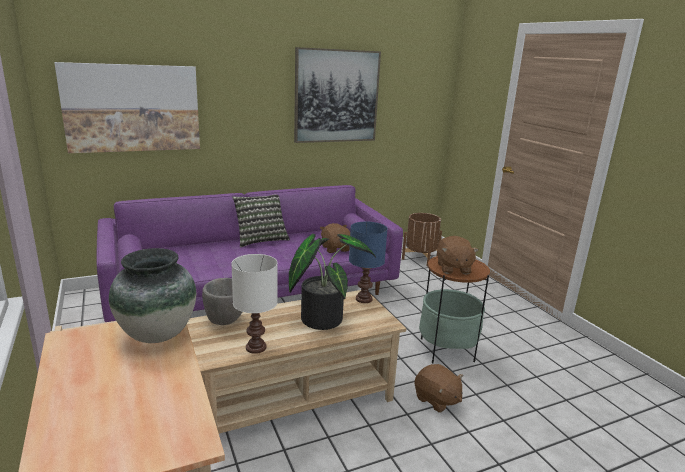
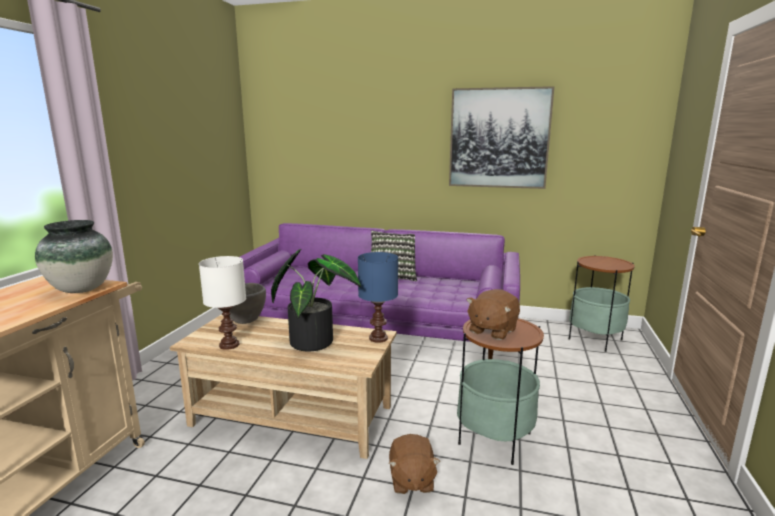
camera: 40 degrees right, 5 degrees down
picture [54,62,200,153] -> none
brown plush toy [320,223,350,253] -> none
brown planter [402,213,442,266] -> side table [569,255,635,352]

